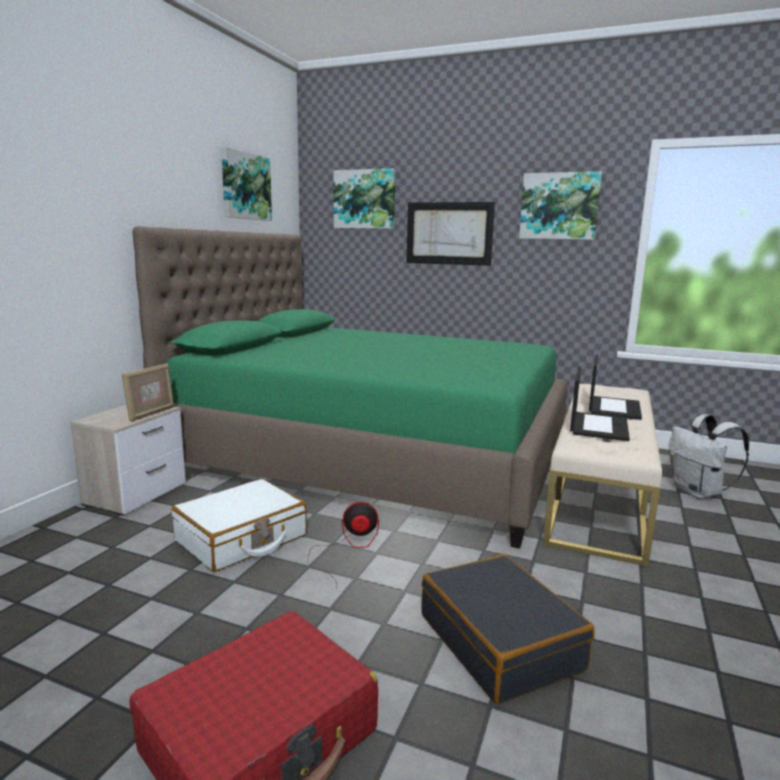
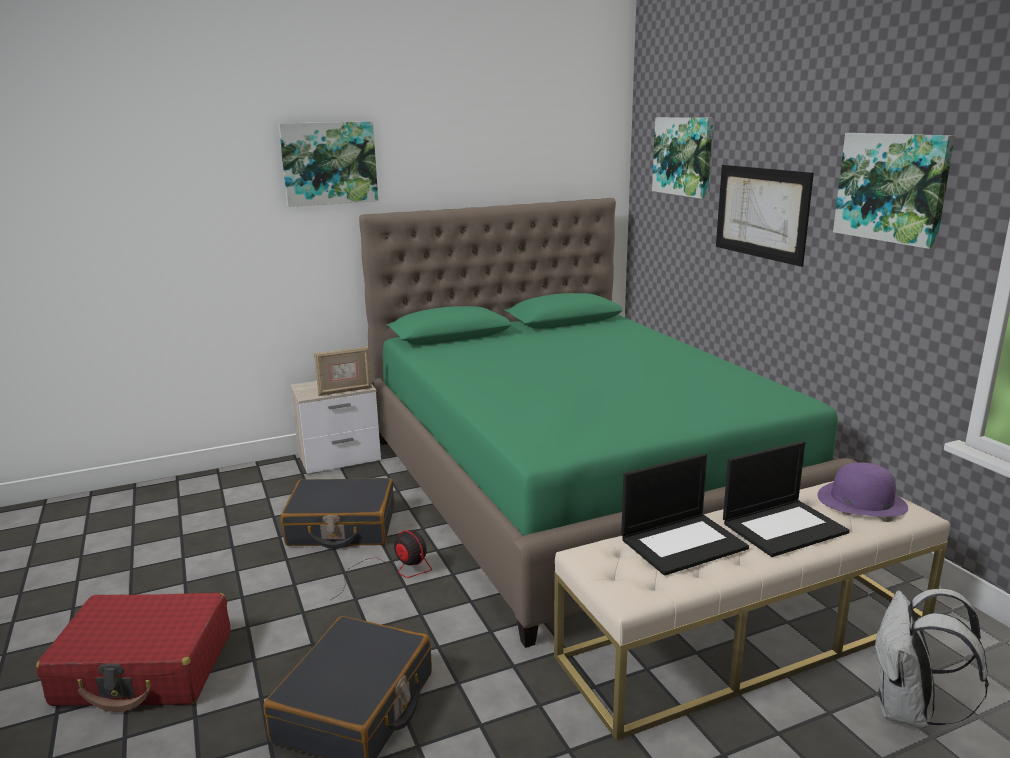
camera: 45 degrees right, 5 degrees up
white suitcase [171,479,307,572] -> black suitcase [281,478,394,549]
picture [221,147,272,221] -> picture moved to [279,121,378,207]
none -> purple hat [817,462,908,517]

